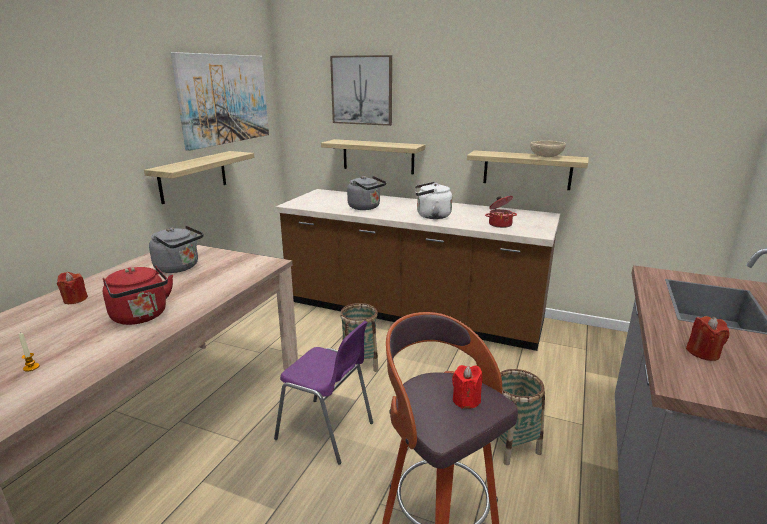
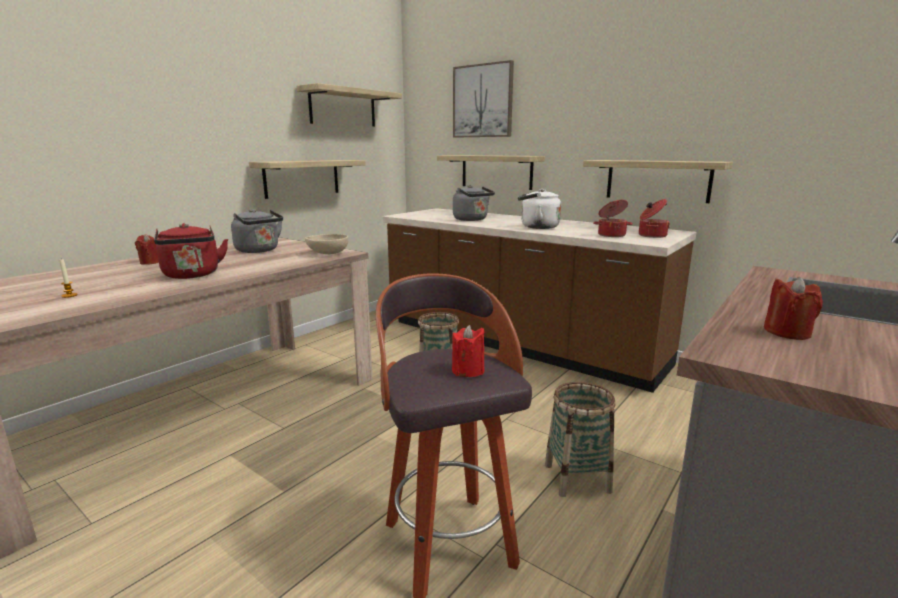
camera: 15 degrees right, 5 degrees down
picture [171,52,269,151] -> shelf [297,83,402,127]
purple chair [274,321,373,465] -> none
beige bowl [530,141,566,157] -> beige bowl moved to [305,234,348,254]
none -> cooking pot [639,199,670,238]

